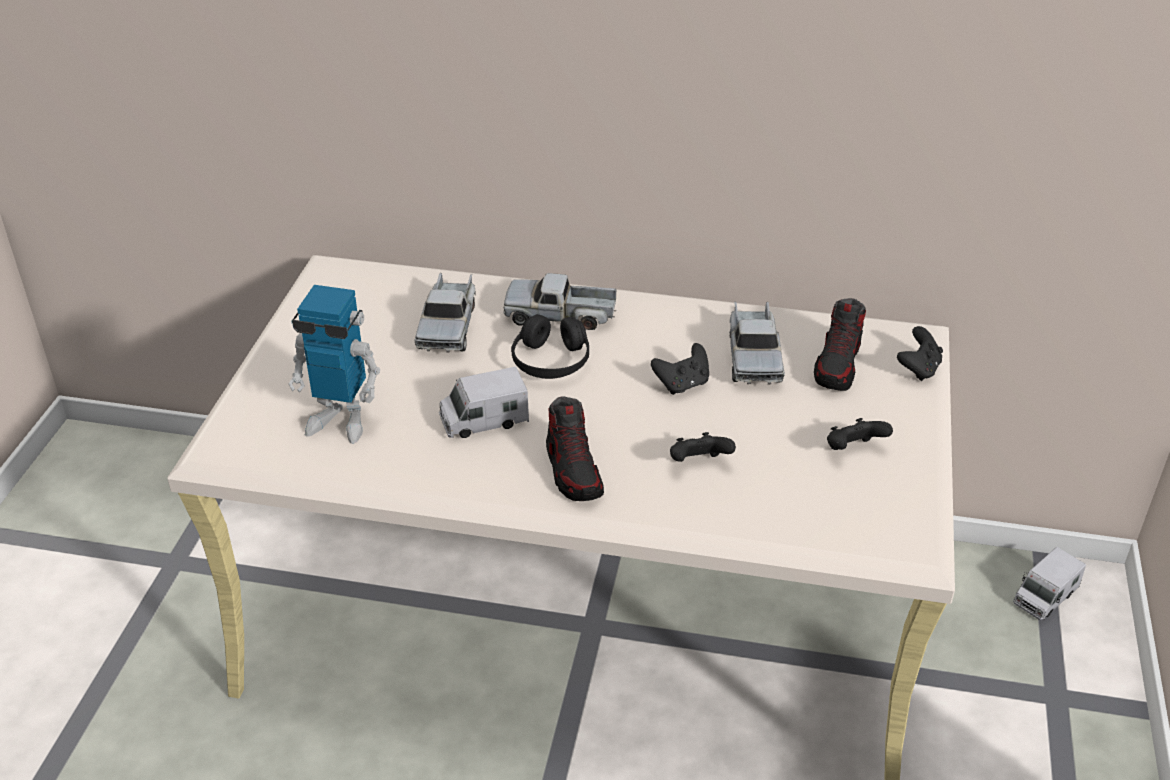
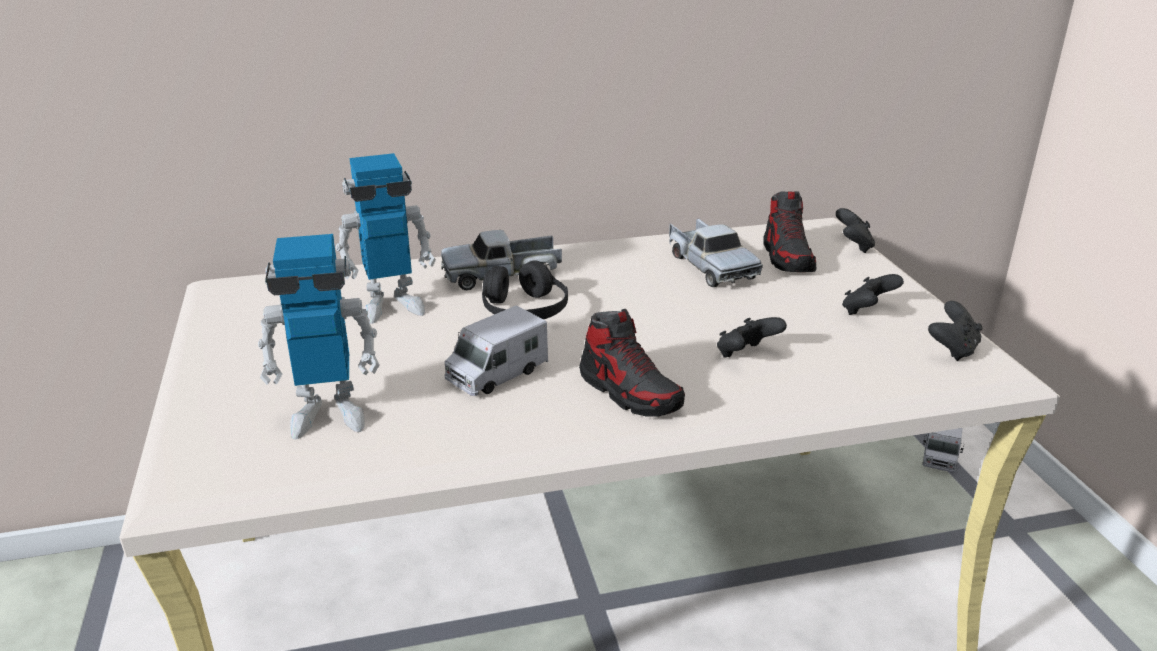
camera: 25 degrees left, 10 degrees down
toy truck [414,273,476,353] -> toy robot [336,153,436,324]
black game controller [651,343,709,395] -> black game controller moved to [928,301,983,361]

